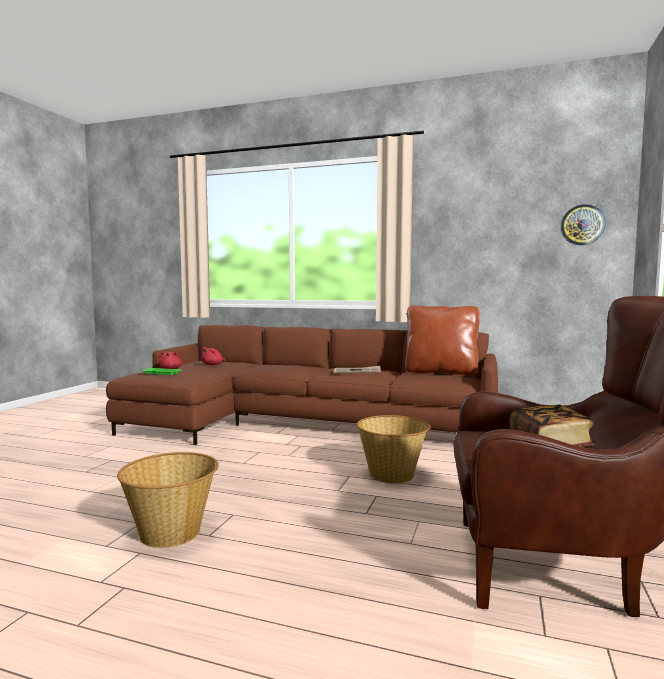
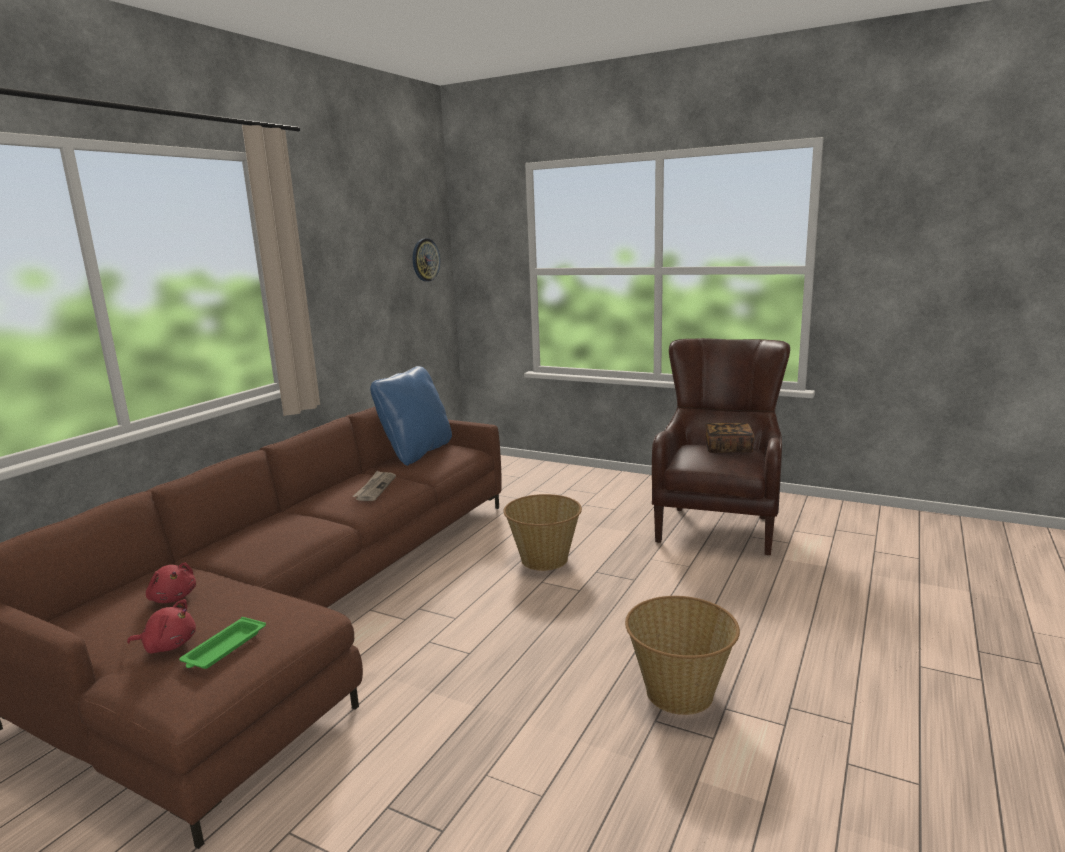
camera: 80 degrees left, 10 degrees up
brown pillow [405,305,480,376] -> blue pillow [370,366,452,466]

